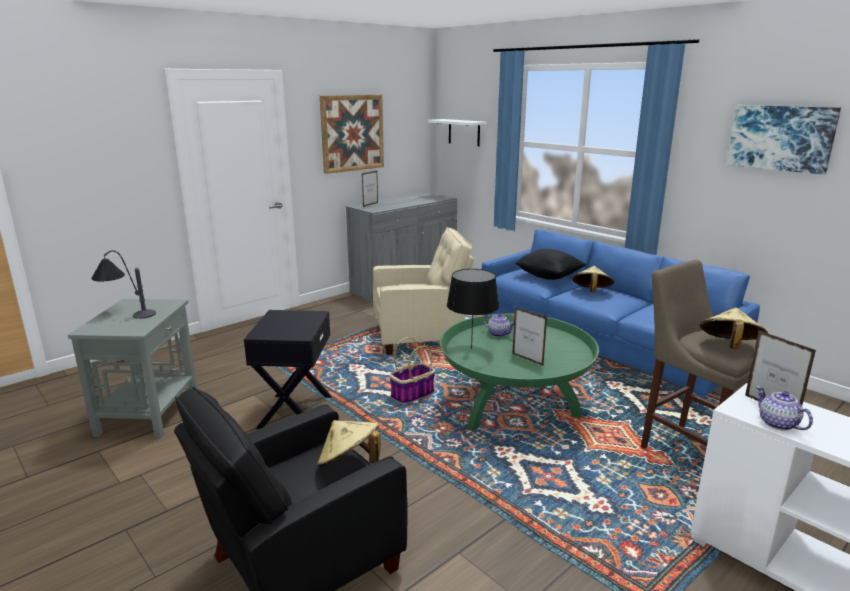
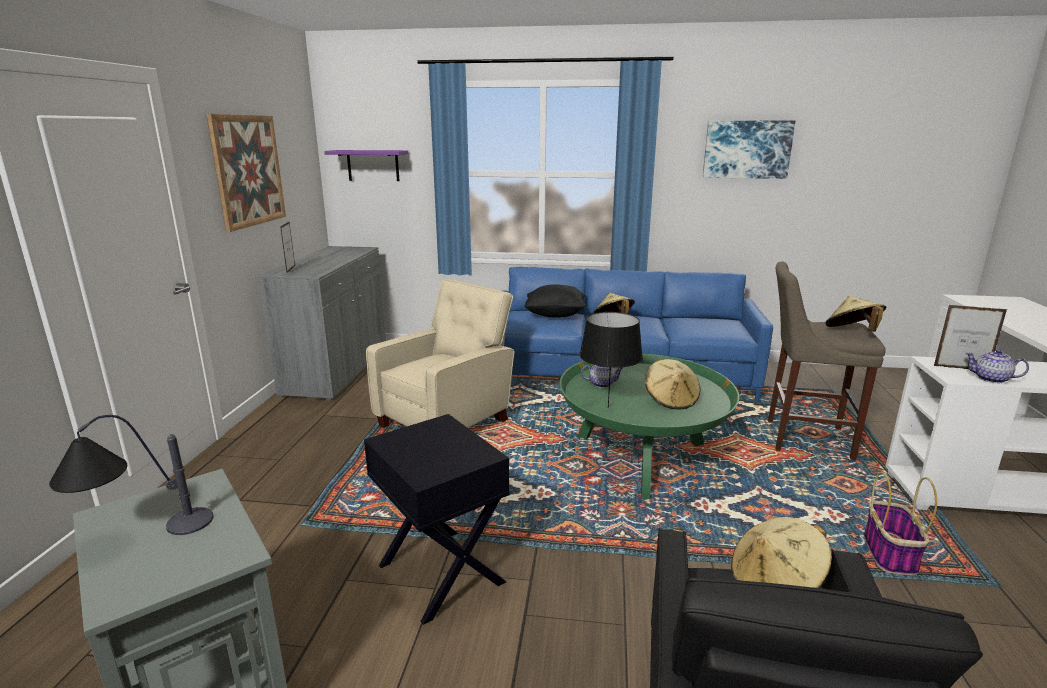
camera: 40 degrees left, 0 degrees up
basket [389,337,435,404] -> basket moved to [864,472,937,575]
white shelf [428,119,487,146] -> purple shelf [324,150,408,181]
picture frame [512,307,547,366] -> beige hat [645,359,701,410]

